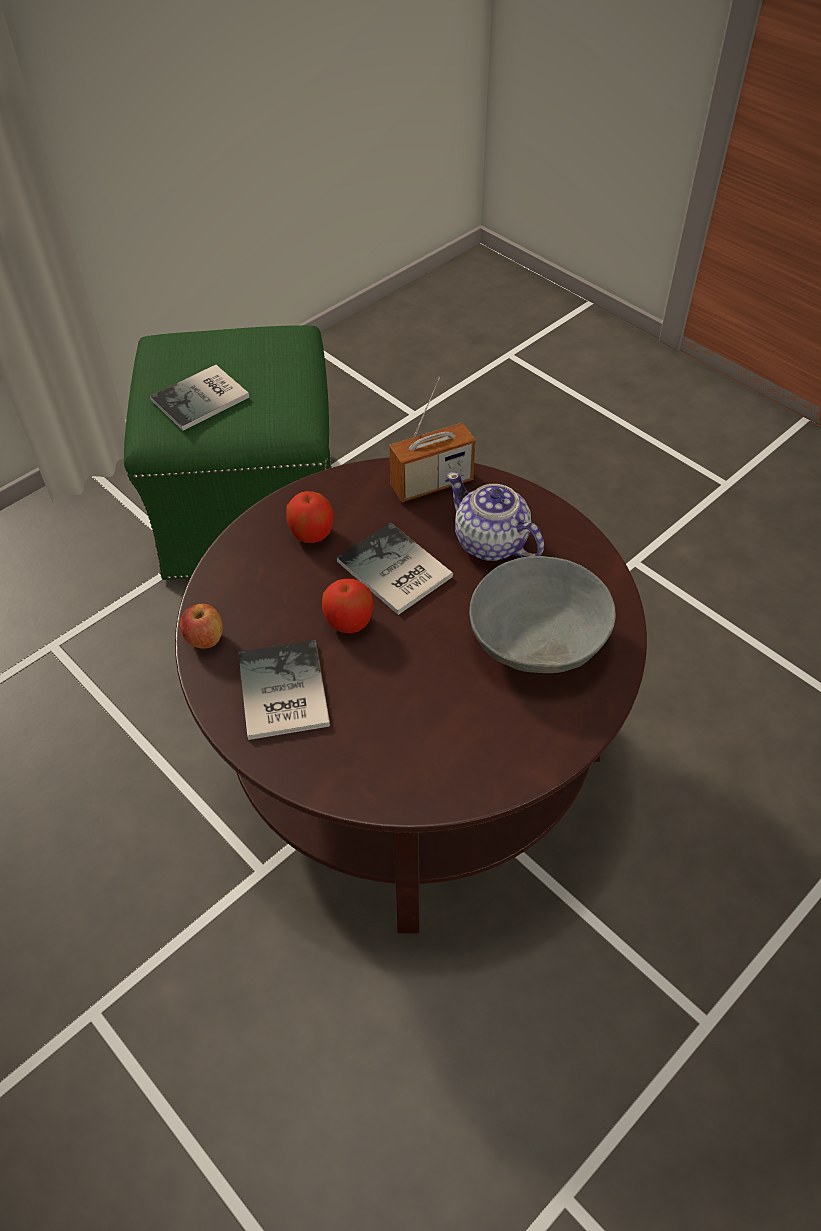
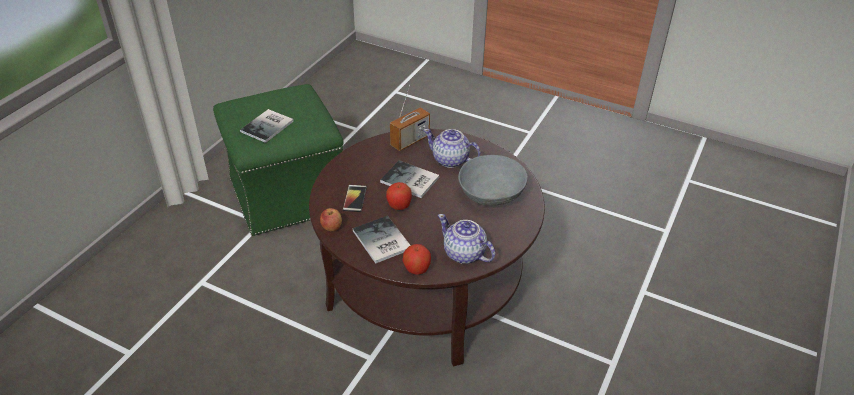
camera: 20 degrees left, 10 degrees down
apple [286,491,334,543] -> apple moved to [403,244,431,275]
none -> phone [343,185,367,212]
none -> teapot [438,214,495,264]

